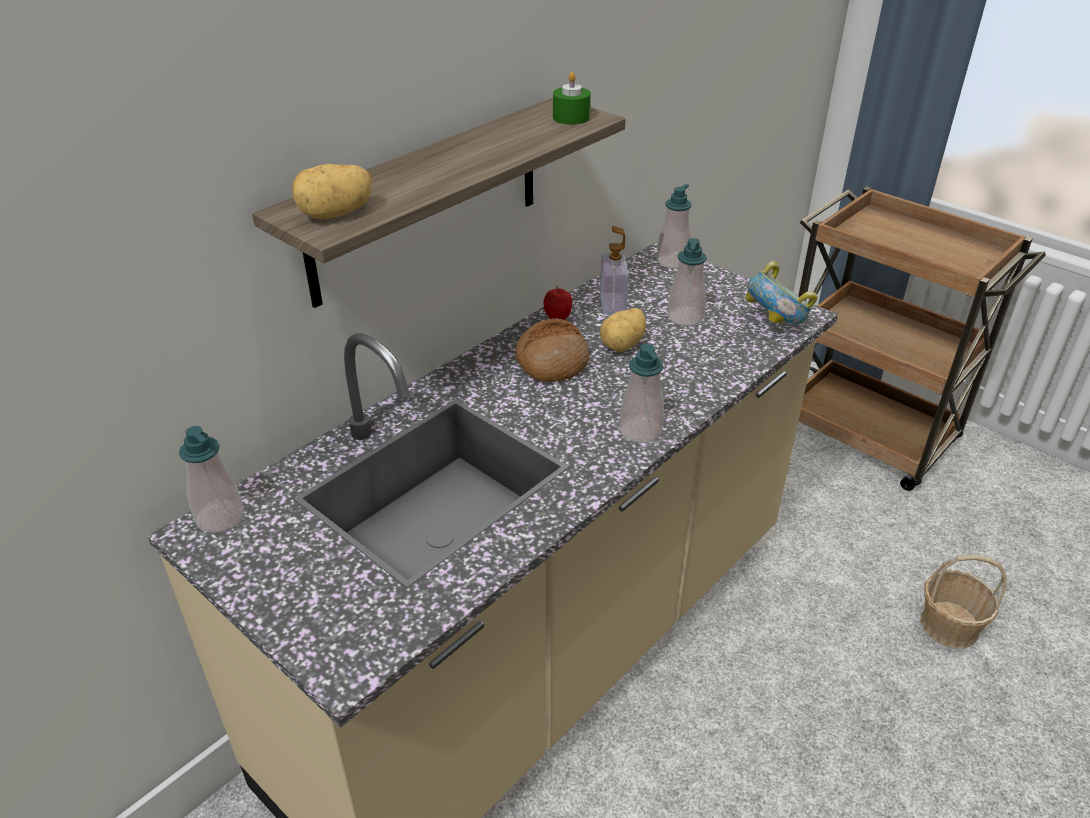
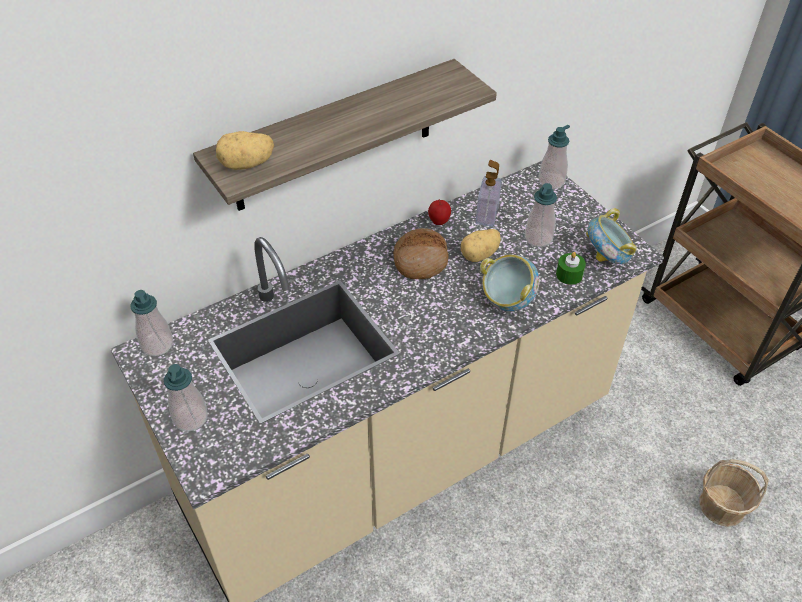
camera: 15 degrees right, 10 degrees up
green candle [553,72,591,125] -> green candle moved to [556,252,586,285]
soap dispenser [619,344,664,443] -> soap dispenser moved to [164,364,208,432]
none -> bowl [480,255,539,311]

